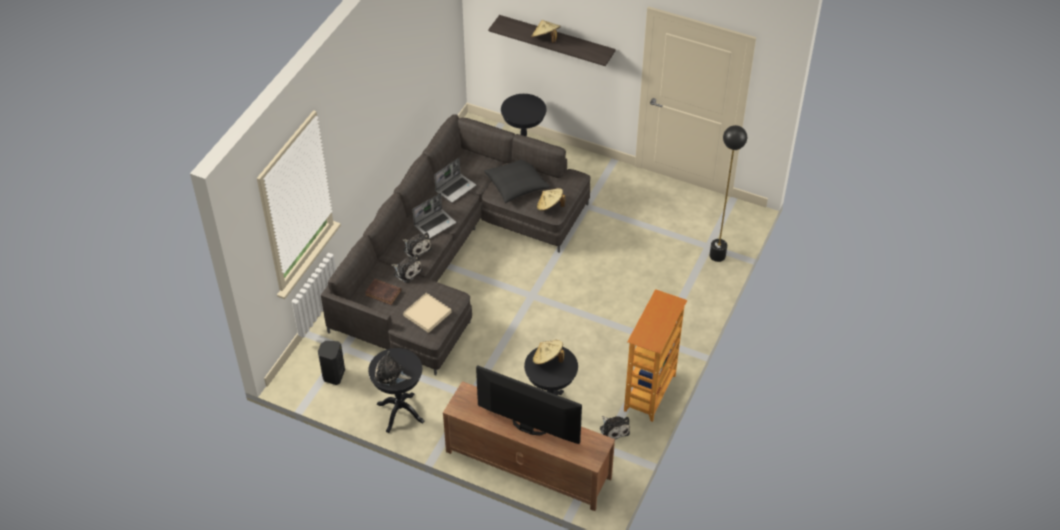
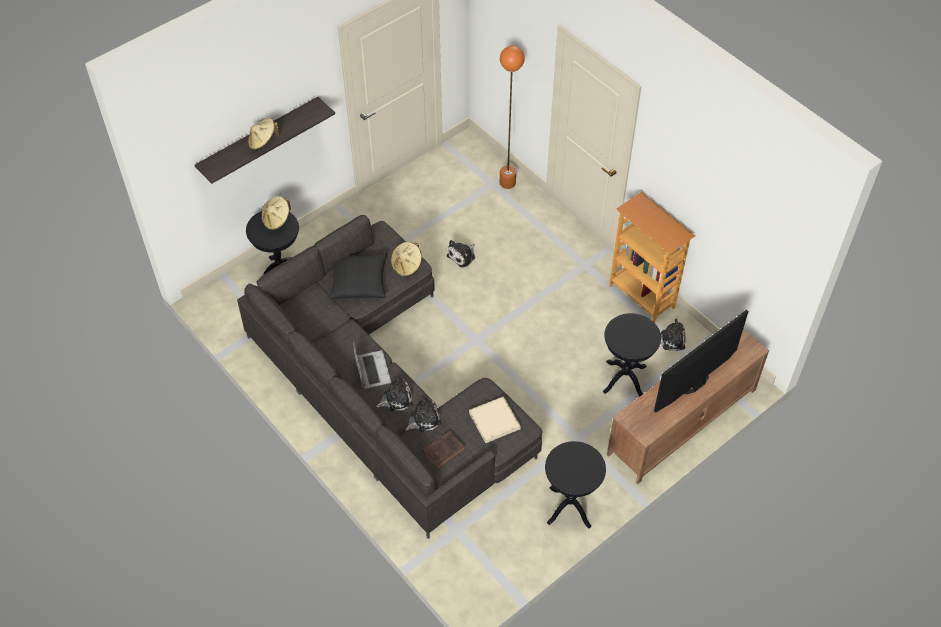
camera: 65 degrees left, 5 degrees up
black speaker [318,341,345,385] -> none
plush toy [374,351,411,386] -> plush toy moved to [447,240,475,268]
laptop [434,158,476,203] -> none
beige hat [533,340,564,365] -> beige hat moved to [261,196,291,230]
black floor lamp [710,125,747,262] -> orange floor lamp [500,46,525,189]

